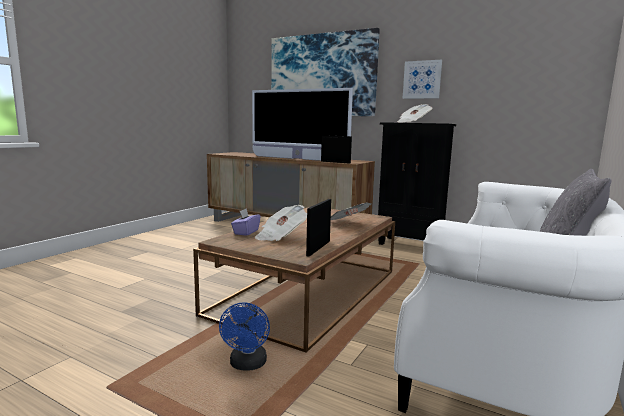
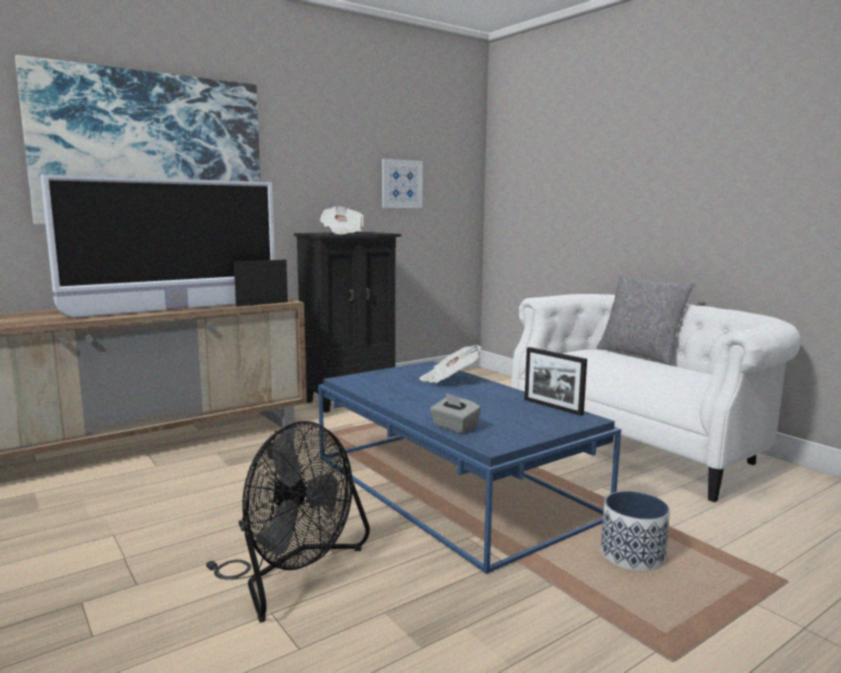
camera: 65 degrees left, 0 degrees up
brown coffee table [193,207,395,353] -> blue coffee table [318,361,621,575]
blue fan [219,302,270,371] -> planter [601,491,670,571]
purple tissue box [231,208,261,236] -> grey tissue box [430,392,481,434]
newspaper [255,205,307,241] -> none
picture [403,60,442,99] -> picture moved to [382,159,423,208]
none -> black fan [206,421,370,623]

